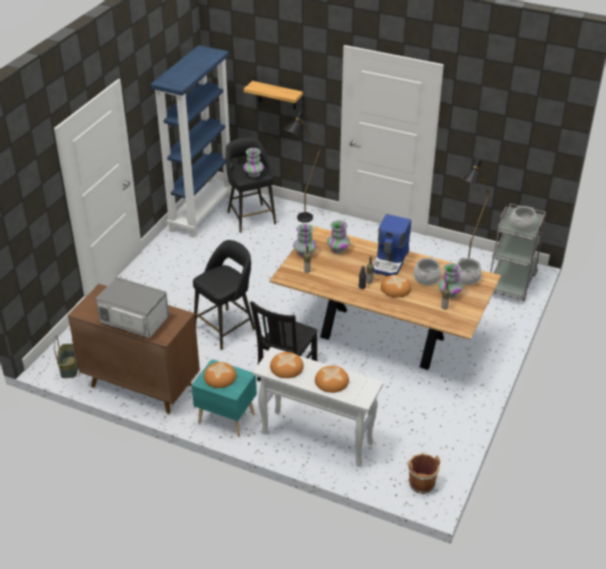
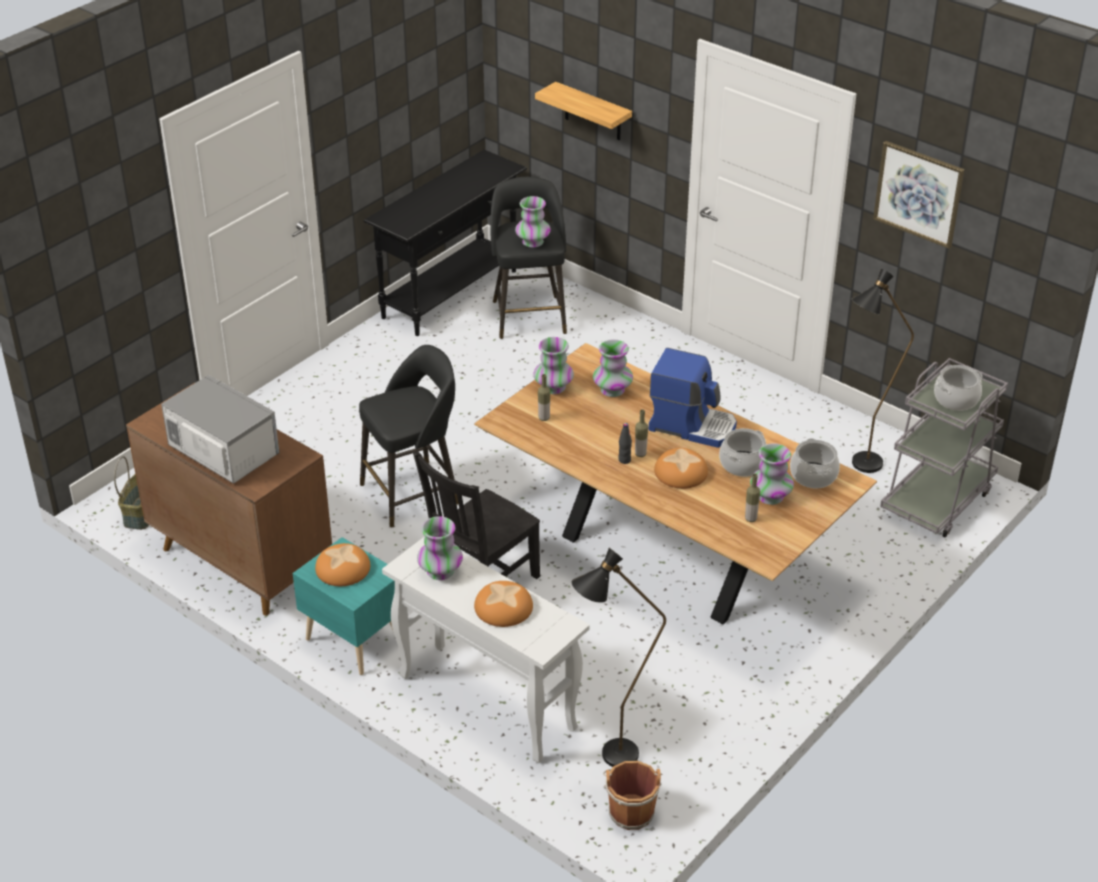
camera: 15 degrees right, 0 degrees up
blue bookcase [150,45,232,238] -> black console table [364,150,527,336]
bread [270,352,304,378] -> vase [417,516,463,580]
black floor lamp [284,111,320,223] -> black floor lamp moved to [571,548,666,767]
coffee machine [373,214,411,276] -> coffee machine turned 105 degrees counterclockwise [648,348,737,448]
none -> picture [873,141,964,249]

